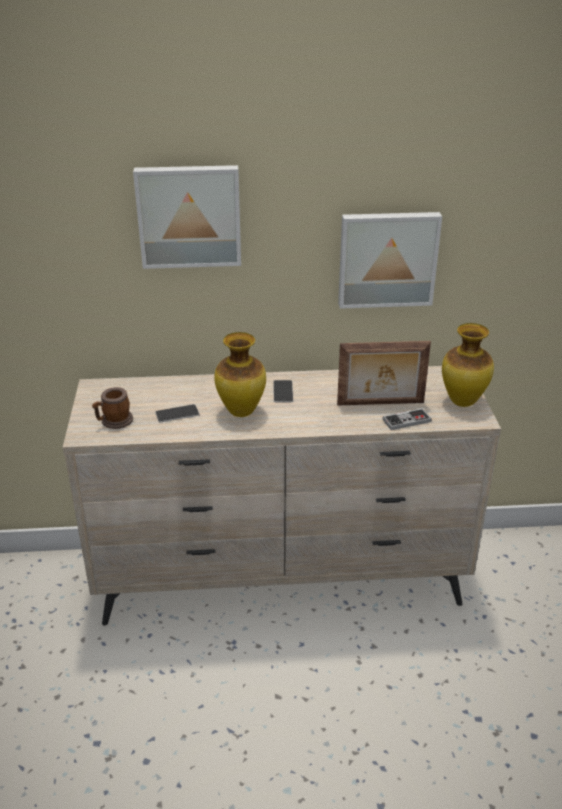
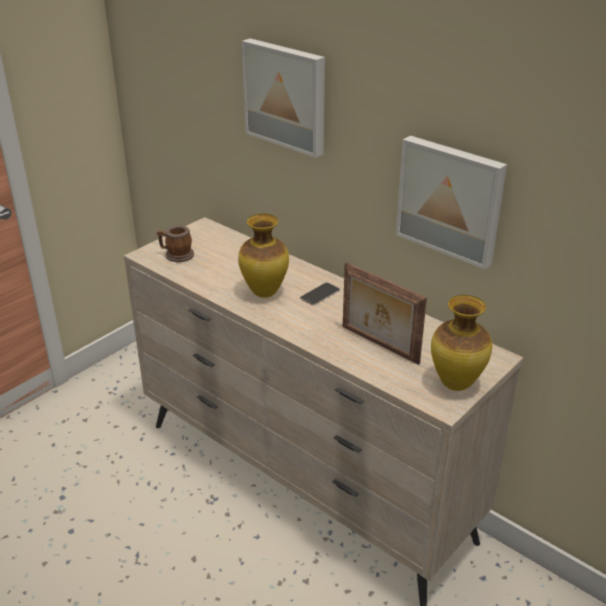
camera: 45 degrees right, 0 degrees up
phone [155,404,199,422] -> none
game controller [383,408,432,430] -> none

